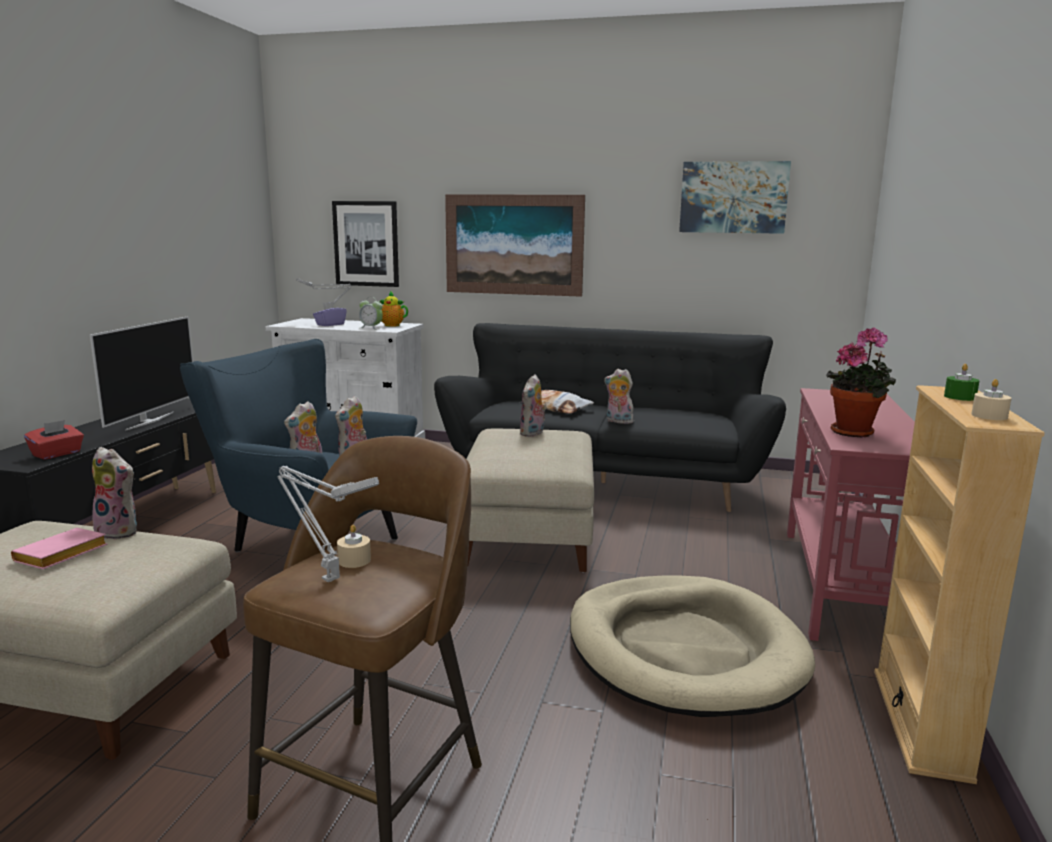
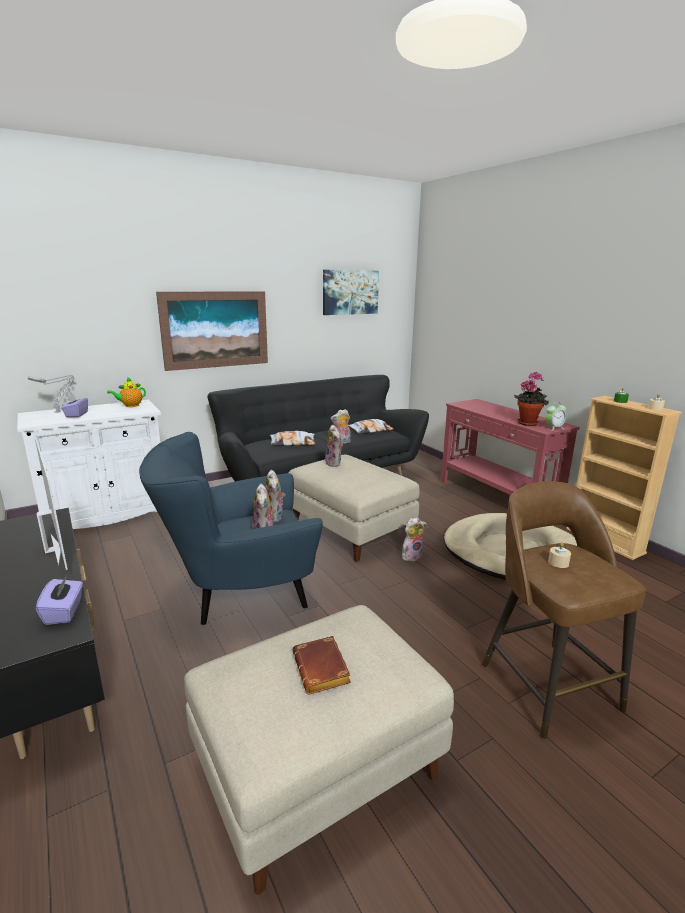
camera: 45 degrees left, 5 degrees up
pink book [11,528,107,569] -> brown book [293,636,351,694]
red tissue box [24,420,84,460] -> purple tissue box [36,576,83,625]
plush toy [92,447,137,539] -> plush toy moved to [402,517,427,561]
grey table lamp [277,466,379,582] -> none
picture [332,201,399,287] -> none
alarm clock [359,298,383,329] -> alarm clock moved to [545,402,566,431]
none -> pillow [348,419,394,434]

